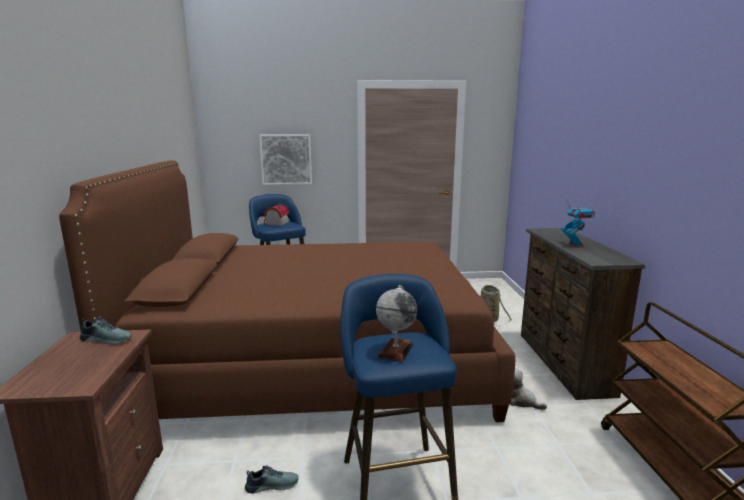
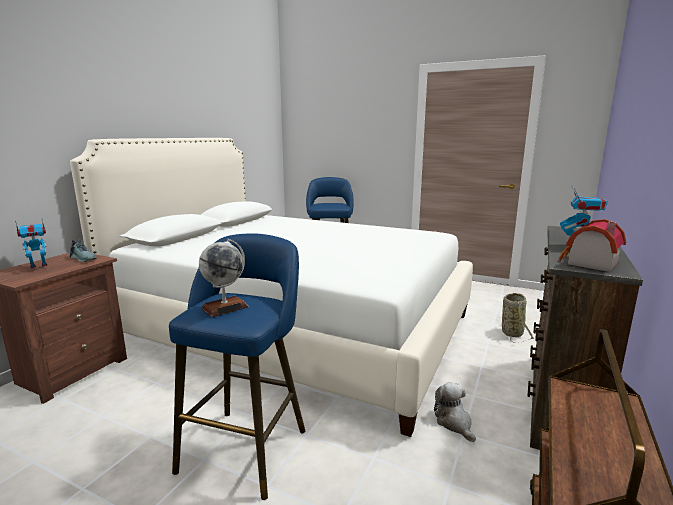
camera: 30 degrees right, 0 degrees up
brown bed [59,160,515,422] -> white bed [70,138,473,437]
shoe [245,465,299,494] -> none
picture [259,134,312,185] -> none
toy house [264,204,290,226] -> toy house moved to [558,219,626,272]
none -> toy robot [15,220,48,270]

